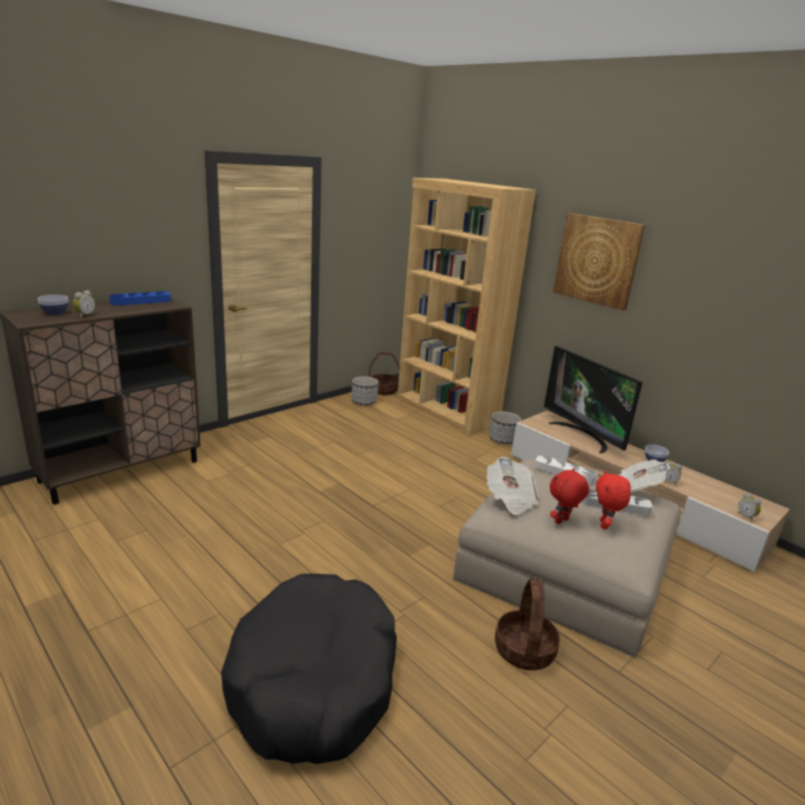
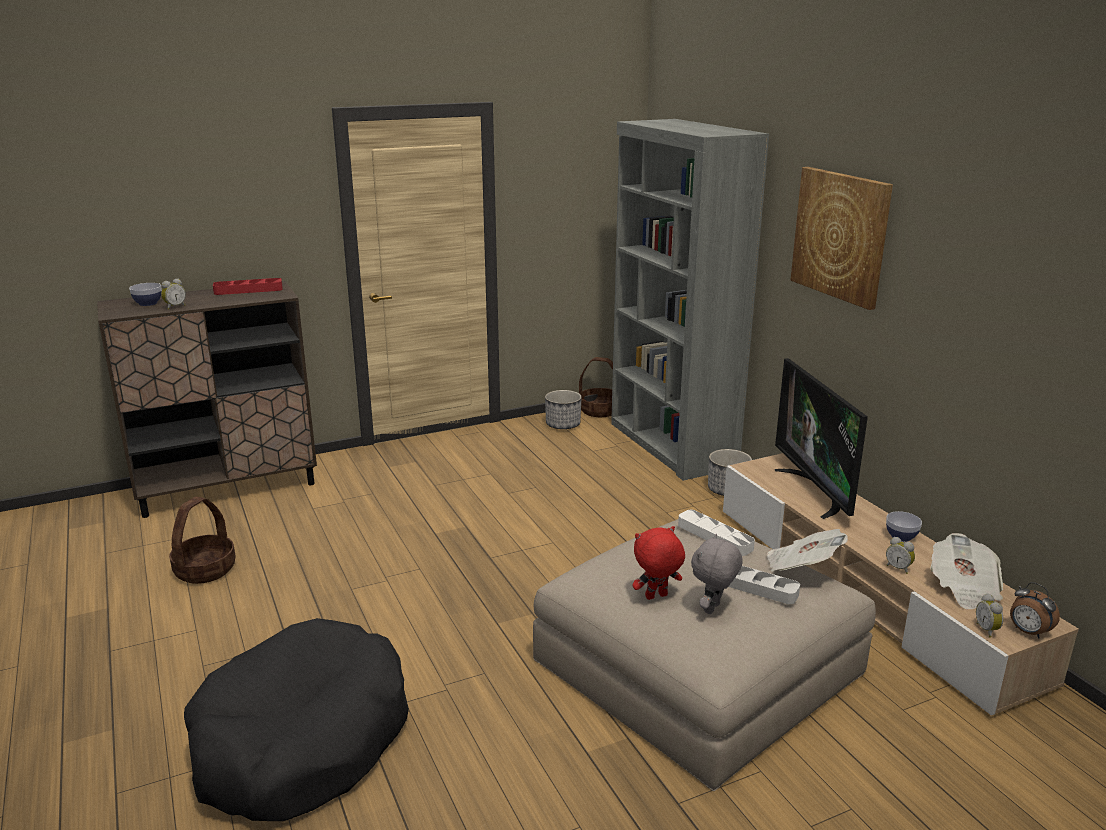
camera: 20 degrees right, 0 degrees up
blue tray [109,291,171,306] -> red tray [213,278,283,295]
brown bookcase [397,178,536,436] -> grey bookcase [611,119,769,481]
newspaper [486,457,539,515] -> newspaper moved to [930,533,1003,610]
basket [495,579,560,670] -> basket moved to [169,497,235,584]
red plush toy [596,471,631,529] -> grey plush toy [691,534,743,614]
none -> alarm clock [1010,582,1060,638]

